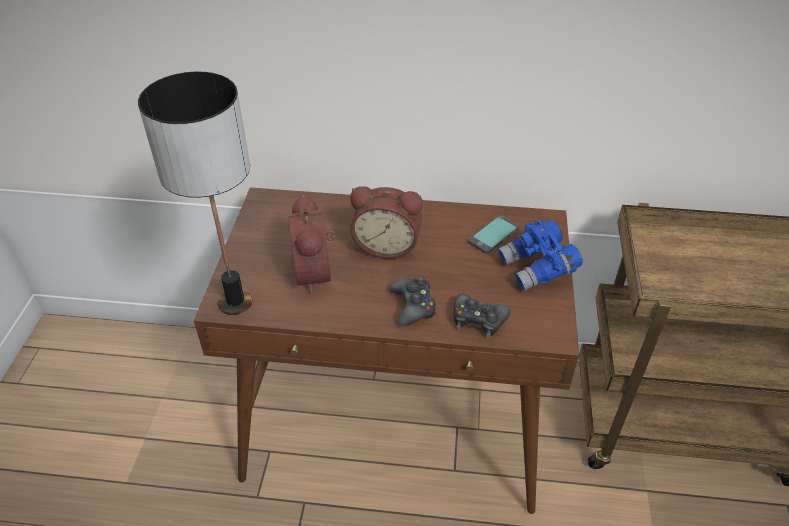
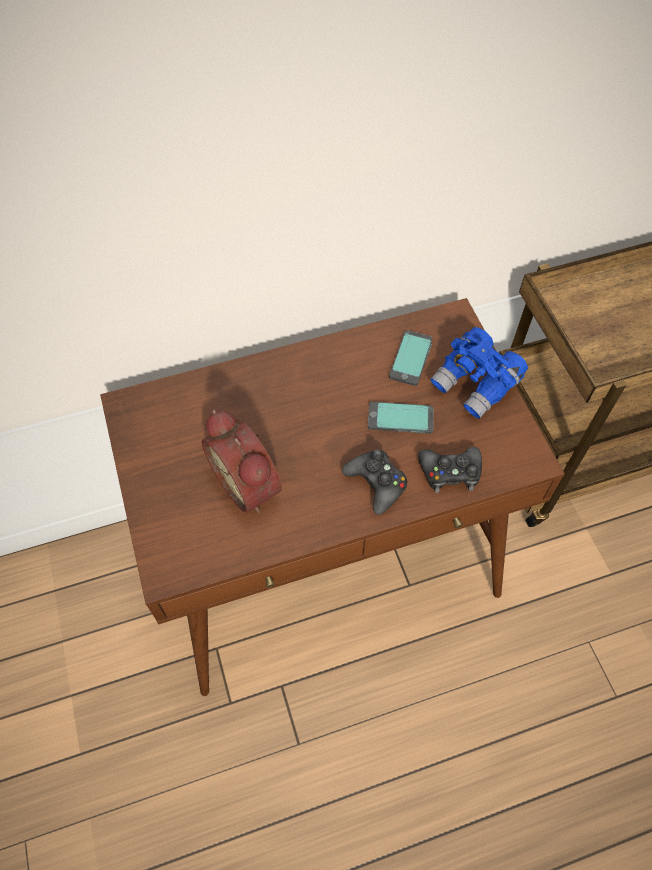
camera: 25 degrees left, 15 degrees up
table lamp [138,72,252,315] -> none
alarm clock [350,186,423,259] -> none
none -> phone [368,402,433,434]

